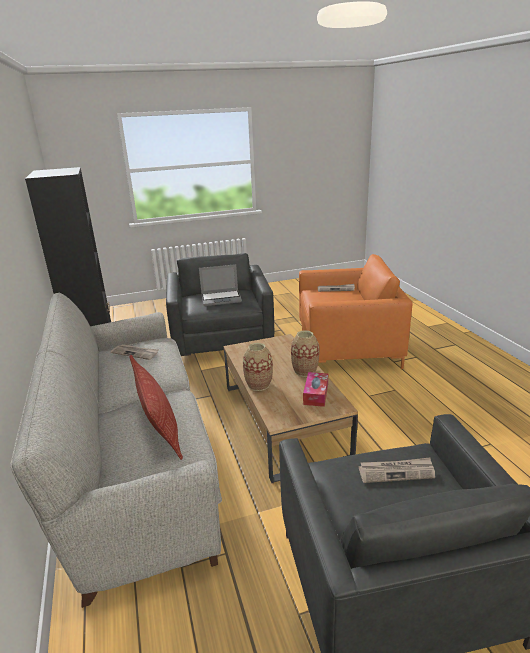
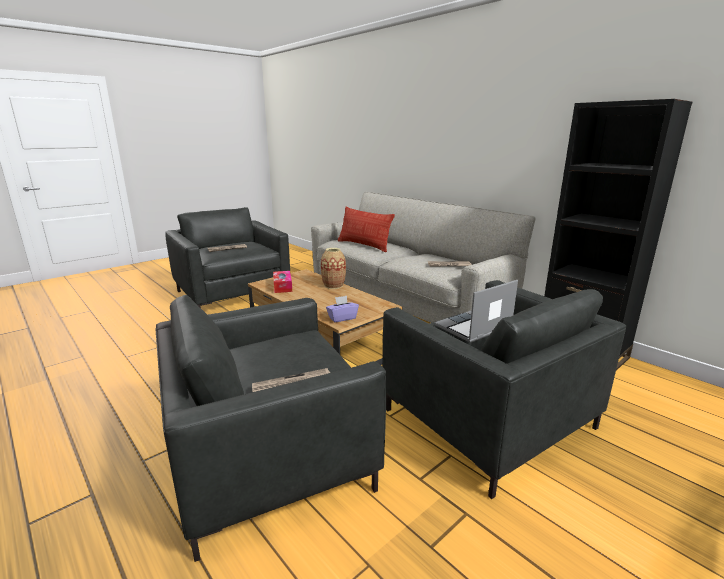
camera: 155 degrees right, 5 degrees down
vase [291,330,319,377] -> none
orange armchair [299,254,413,369] -> grey armchair [156,295,386,562]
none -> purple tissue box [326,296,359,323]

